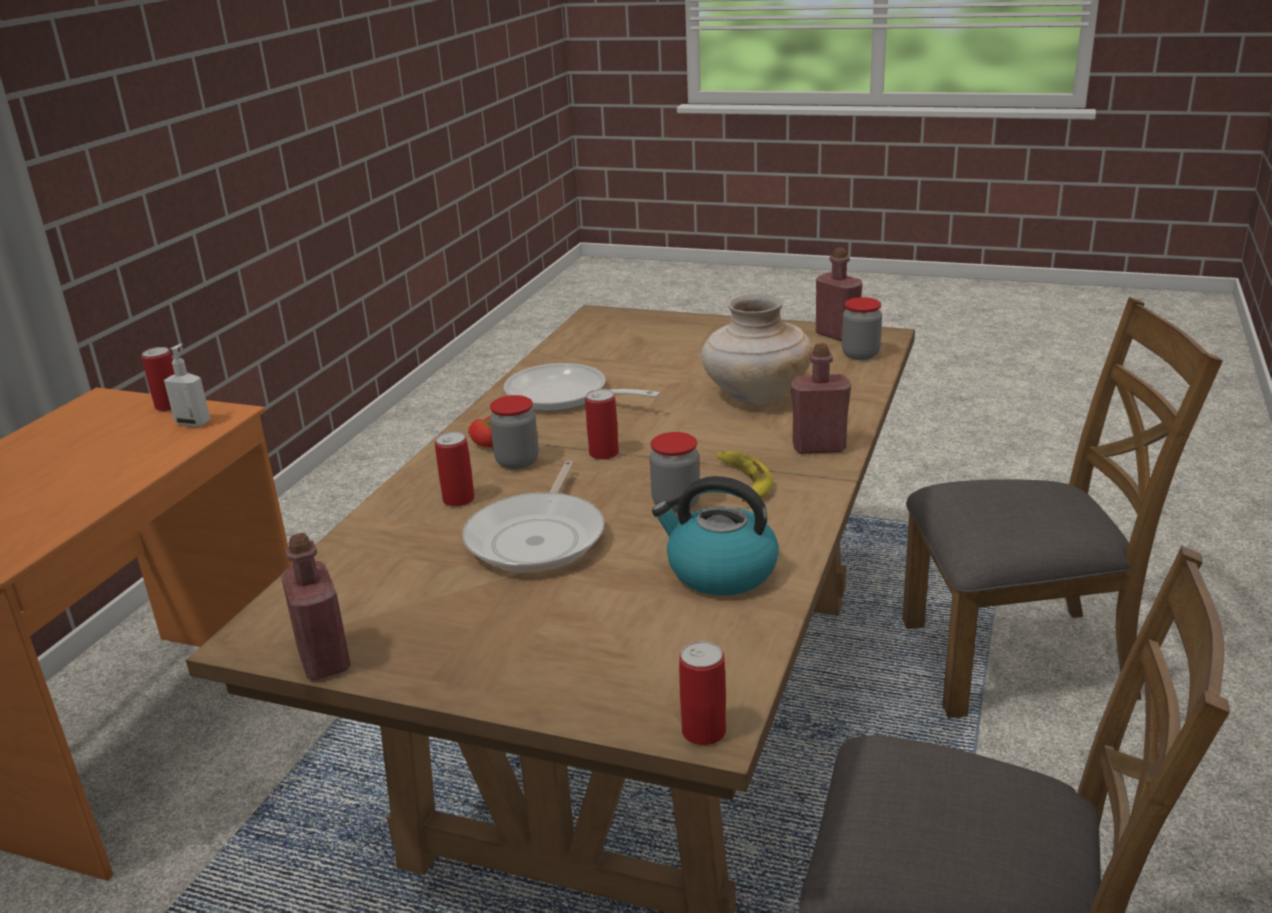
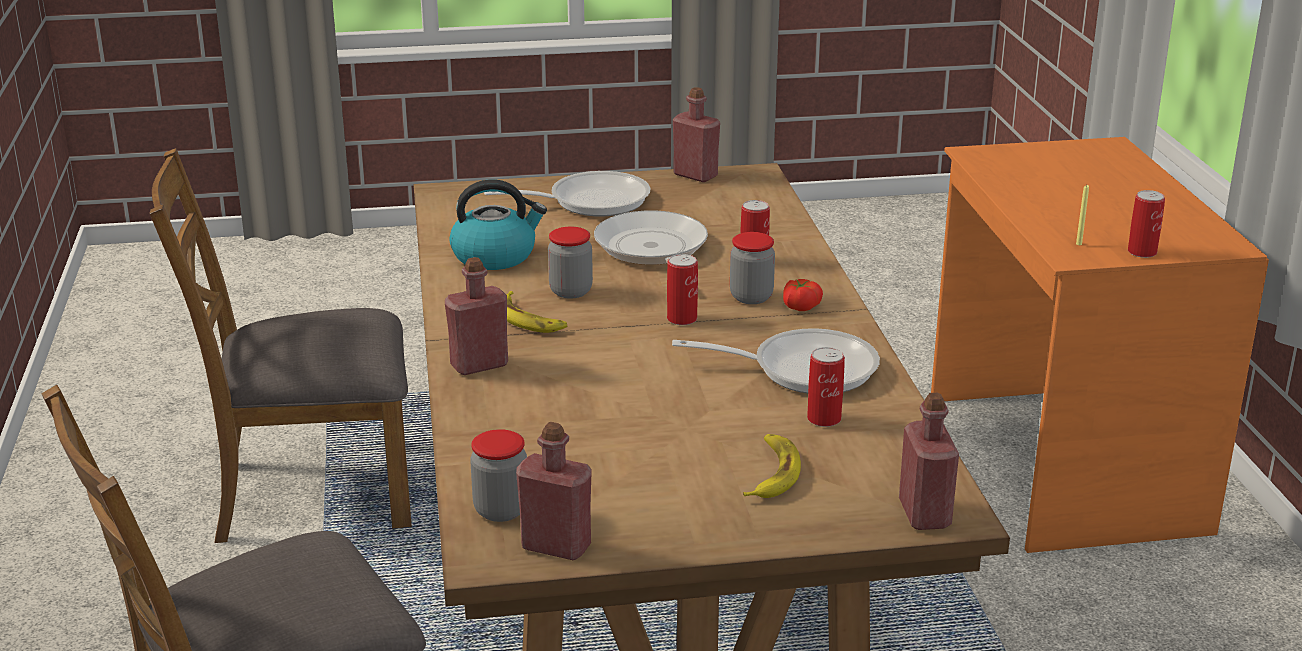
camera: 150 degrees right, 0 degrees up
soap dispenser [164,343,211,427] -> yellow candle [1076,185,1089,245]
can [679,641,726,745] -> can moved to [807,347,845,427]
beige vase [701,294,813,404] -> none
none -> frying pan [484,171,650,216]
none -> banana [743,434,801,498]
none -> red bottle [899,393,959,530]

